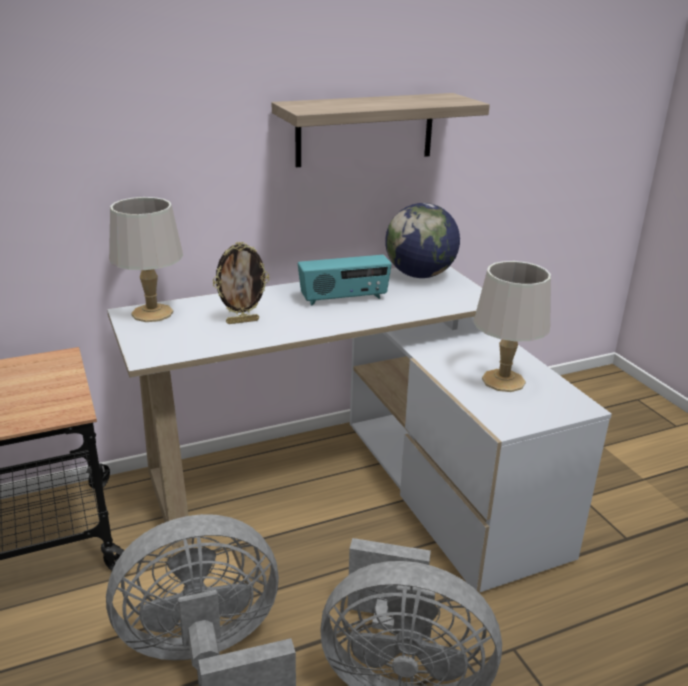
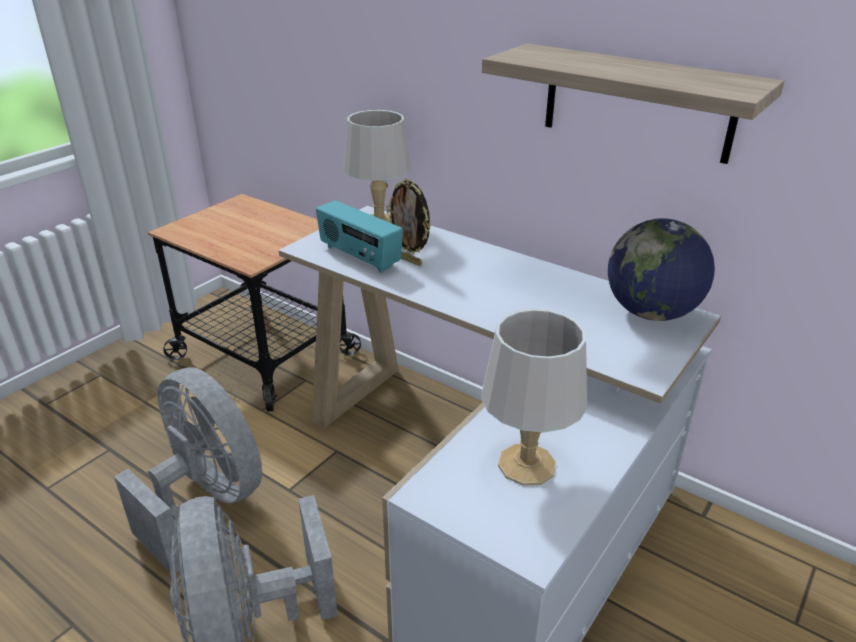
camera: 60 degrees right, 5 degrees up
radio [298,255,392,305] -> radio moved to [316,201,403,273]

